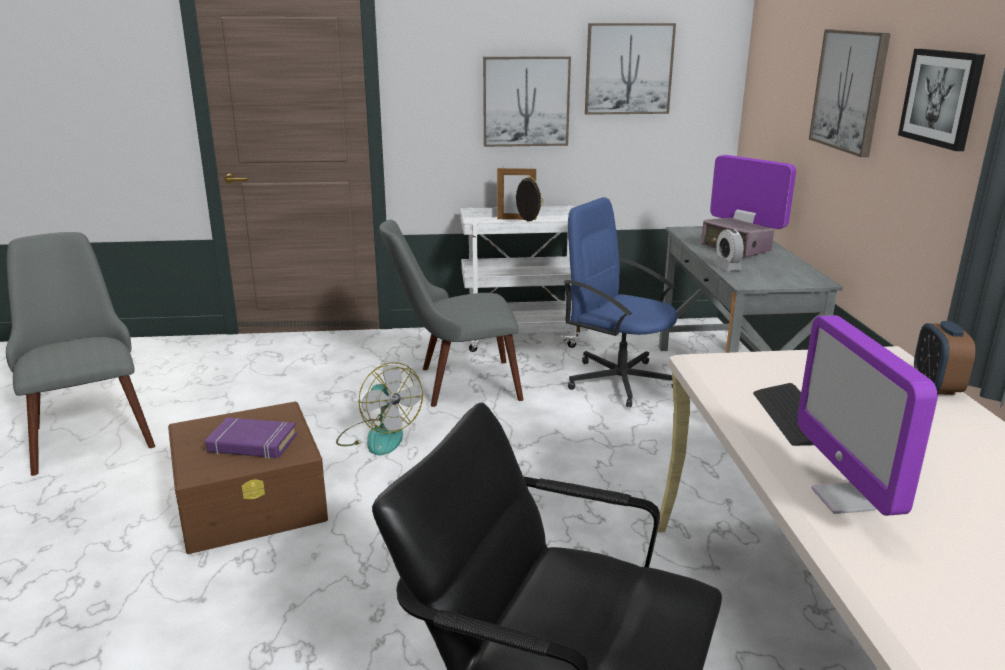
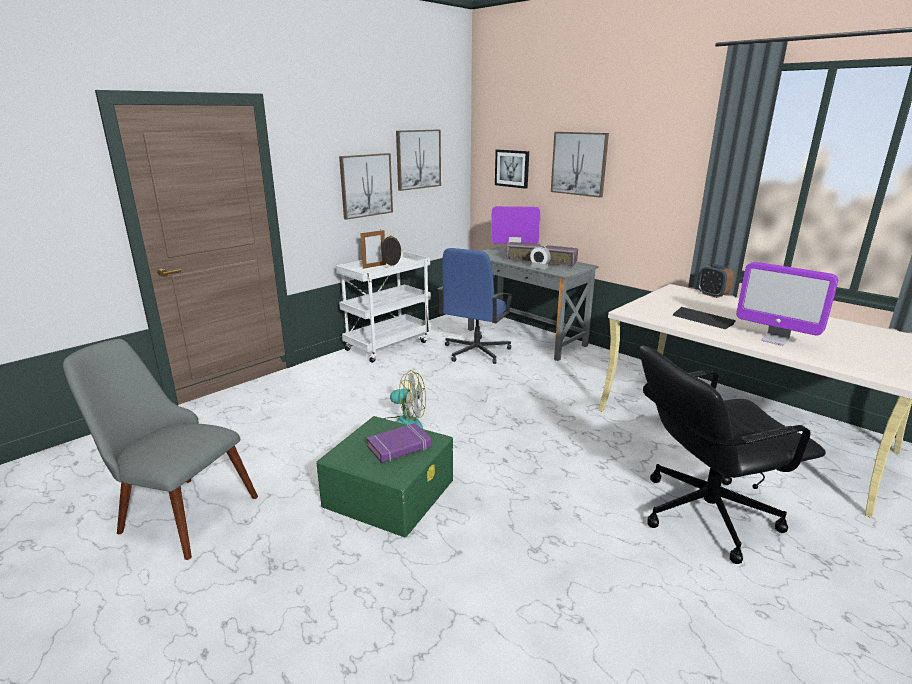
camera: 40 degrees left, 0 degrees up
brown storage box [168,402,328,554] -> green storage box [316,416,453,537]
grey chair [379,220,523,407] -> none
blue office chair [564,197,678,407] -> blue office chair turned 60 degrees counterclockwise [438,248,513,364]
picture [898,49,985,151] -> picture moved to [495,150,529,189]
none -> radio [545,245,578,266]

